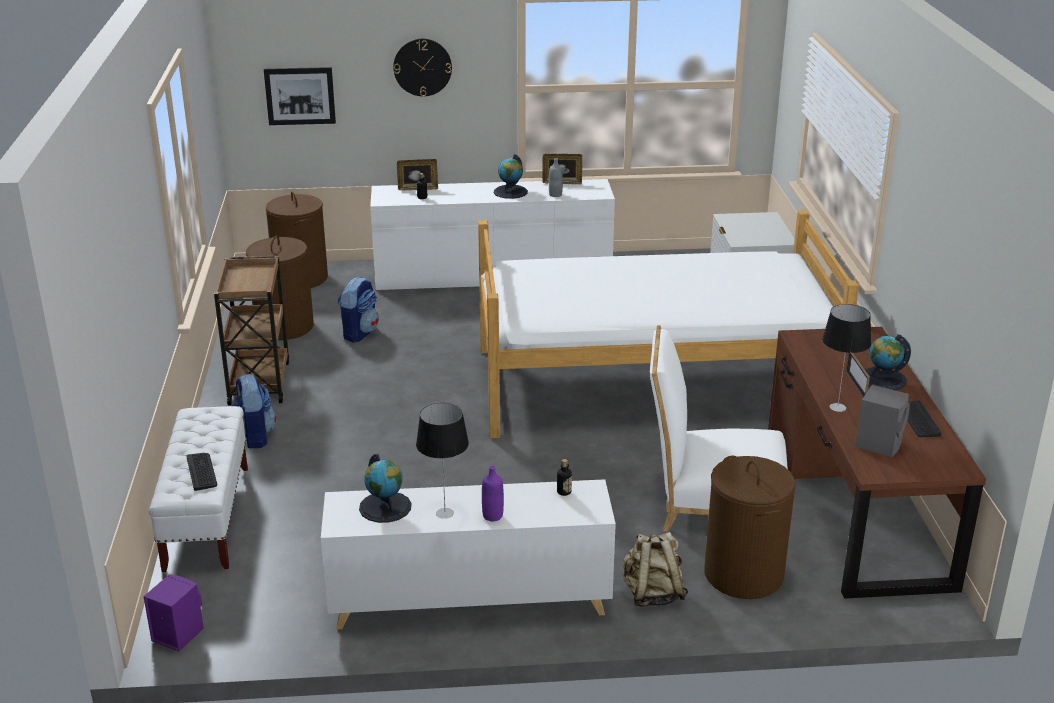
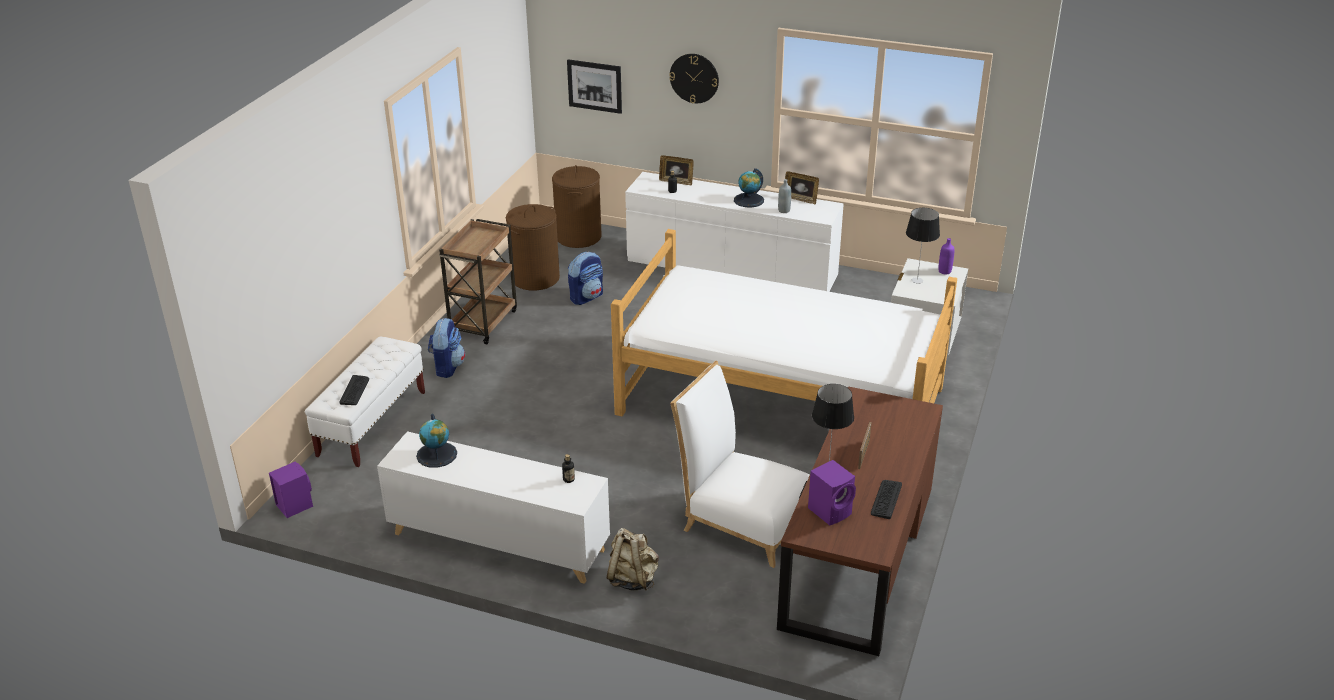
camera: 25 degrees right, 5 degrees up
table lamp [416,403,469,519] -> table lamp moved to [906,208,940,283]
purple bottle [482,466,504,521] -> purple bottle moved to [938,238,954,275]
brown laundry basket [704,456,796,599] -> none
grey speaker [855,385,910,457] -> purple speaker [808,460,856,526]
globe [865,334,911,390] -> none

